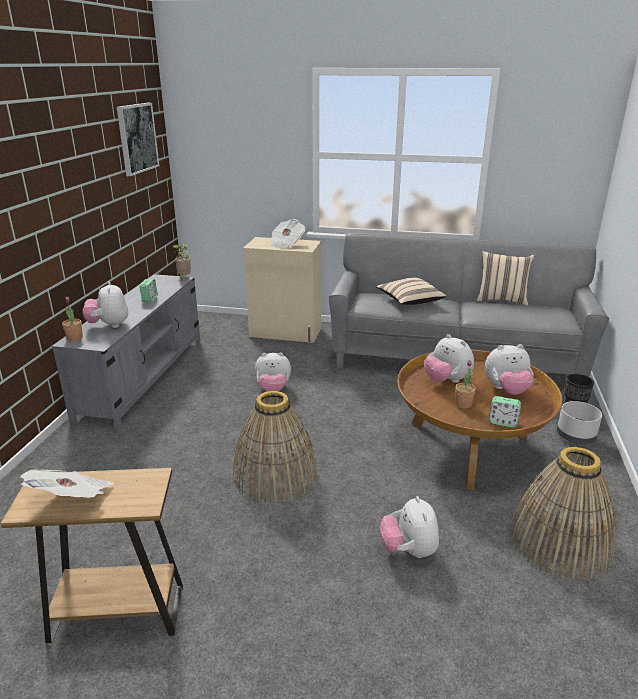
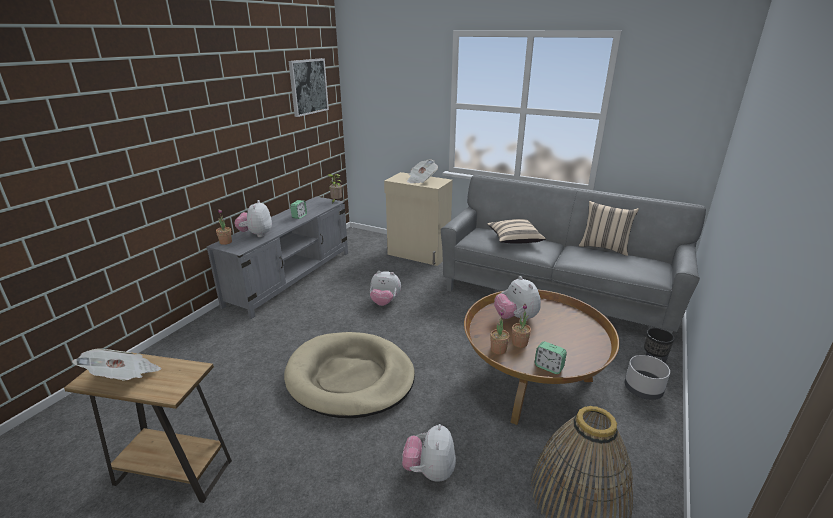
camera: 15 degrees right, 0 degrees up
basket [233,391,317,504] -> beige dog bed [284,332,415,418]
plush toy [485,344,534,395] -> none
none -> potted plant [490,310,510,354]

